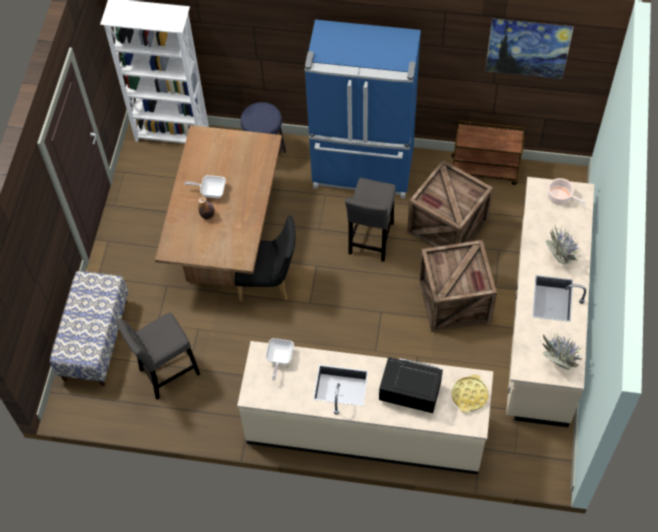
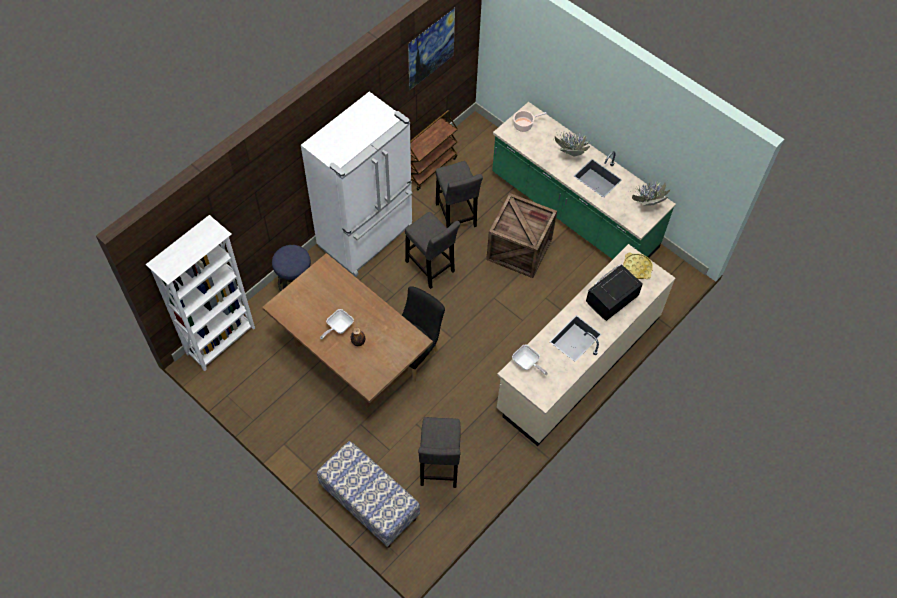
camera: 60 degrees left, 0 degrees up
blue fridge [305,20,421,199] -> white fridge [301,92,413,277]
crate [407,160,493,247] -> grey stool [436,161,483,228]
beige counter [506,177,594,427] -> green counter [492,102,676,259]

